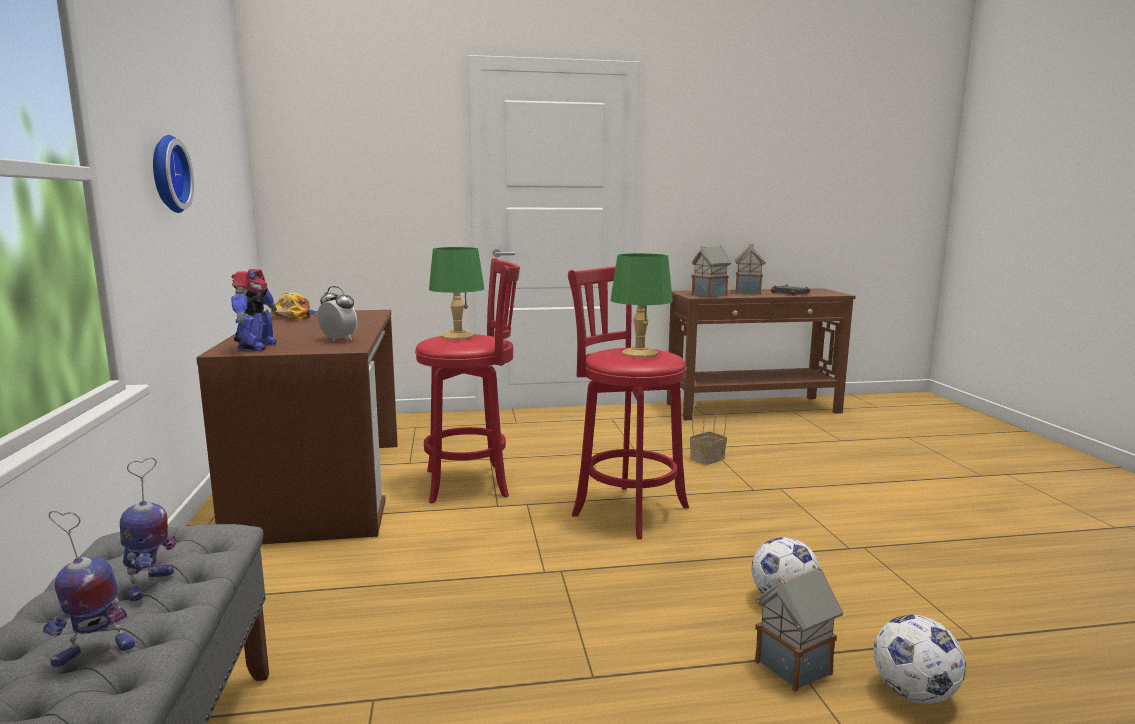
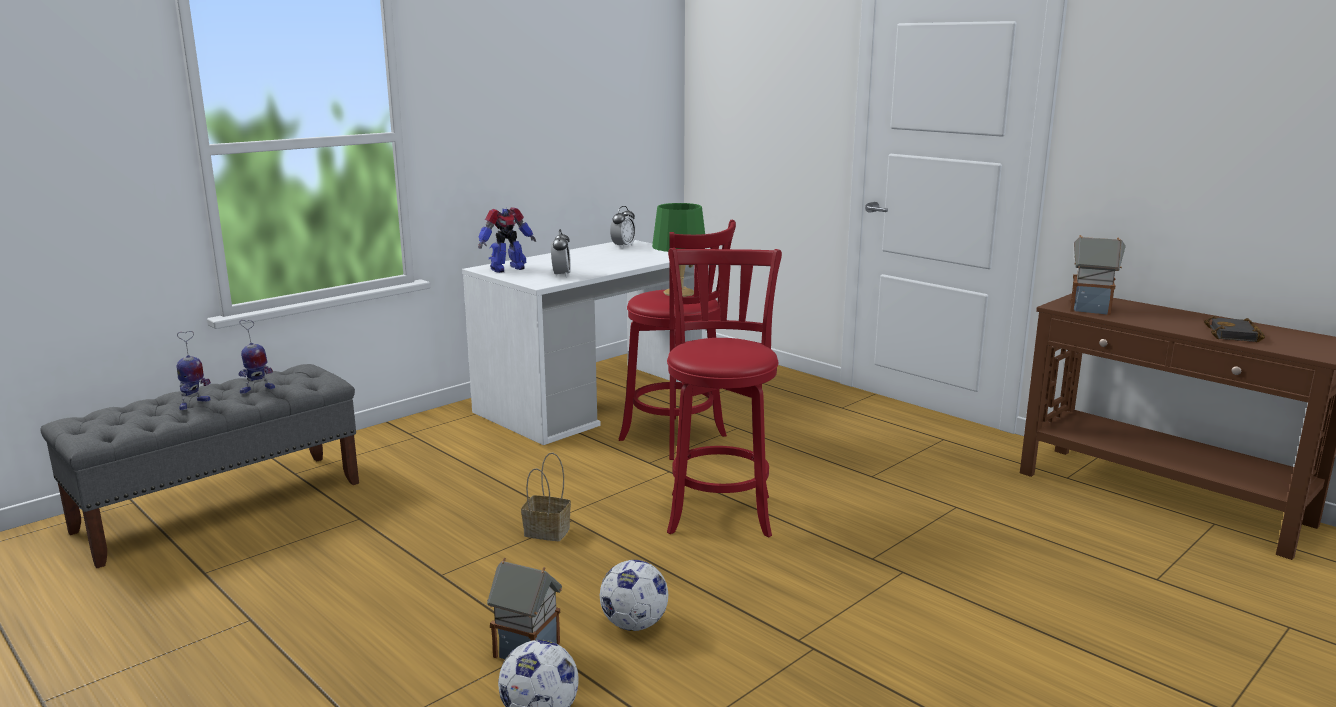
camera: 55 degrees right, 5 degrees up
toy robot [43,511,135,668] -> toy robot turned 90 degrees counterclockwise [176,331,211,410]
wall clock [153,135,194,213] -> none
brown desk [196,310,398,544] -> white desk [462,240,705,445]
cap [271,293,317,319] -> alarm clock [610,206,636,249]
green table lamp [611,253,673,357] -> none
basket [690,400,727,465] -> basket moved to [521,453,571,541]
toy house [735,244,766,294] -> none

